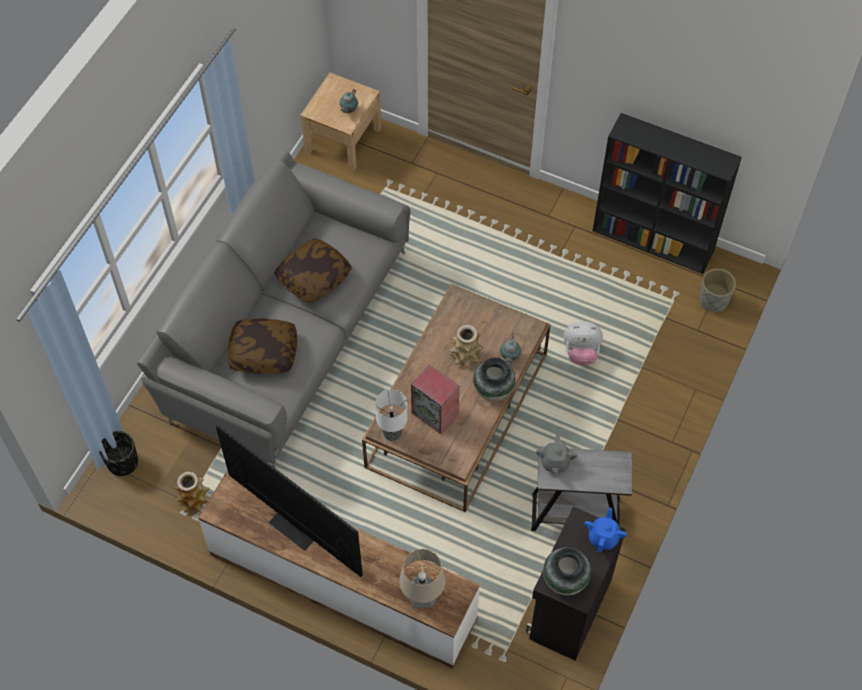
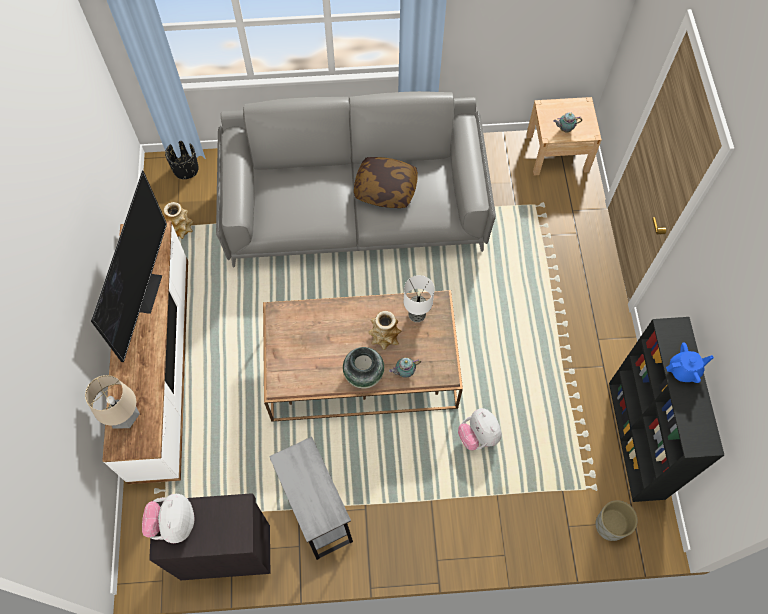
camera: 60 degrees right, 5 degrees up
pillow [228,319,297,374] -> none
table lamp [375,389,408,441] -> table lamp moved to [404,275,435,322]
speaker [411,365,459,434] -> none
grey teapot [536,435,577,473] -> none
vase [543,547,591,595] -> plush toy [142,494,194,543]
blue teapot [585,507,627,553] -> blue teapot moved to [666,342,714,383]

